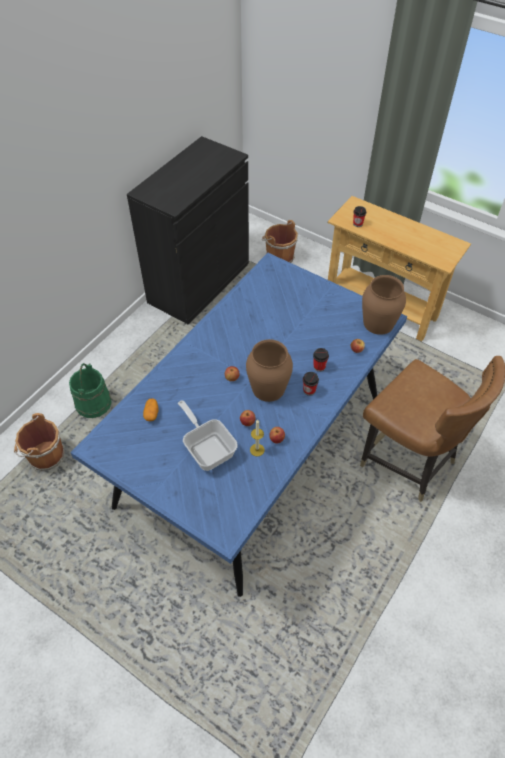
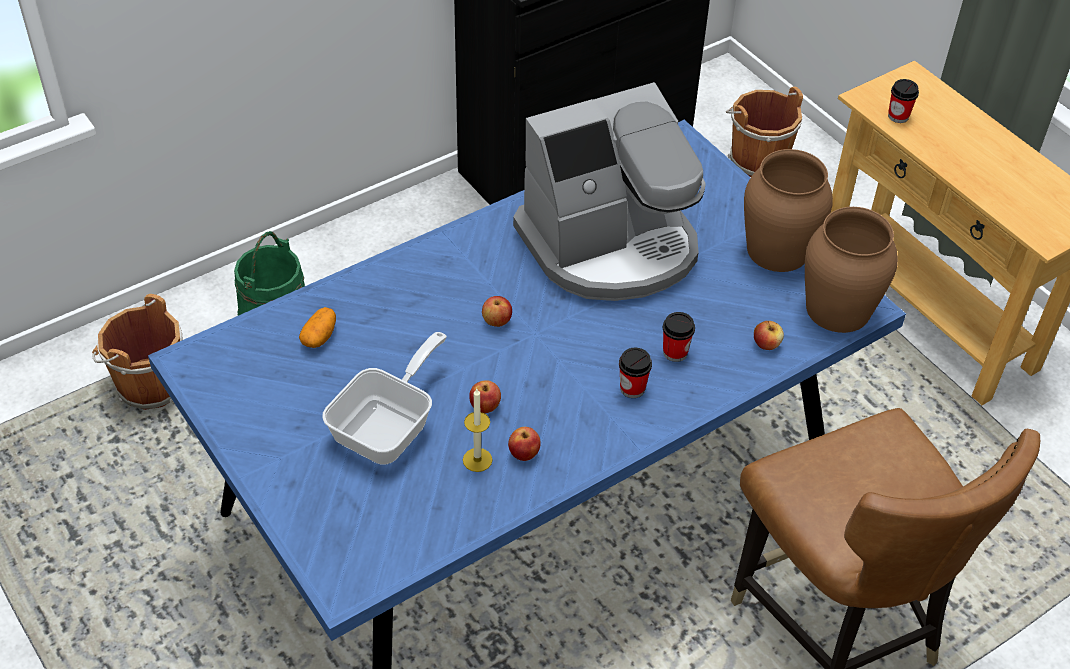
camera: 20 degrees right, 5 degrees down
frying pan [178,400,238,471] -> frying pan turned 45 degrees clockwise [322,332,447,465]
brown vase [246,339,293,402] -> brown vase moved to [744,149,833,272]
none -> coffee machine [513,82,706,301]

